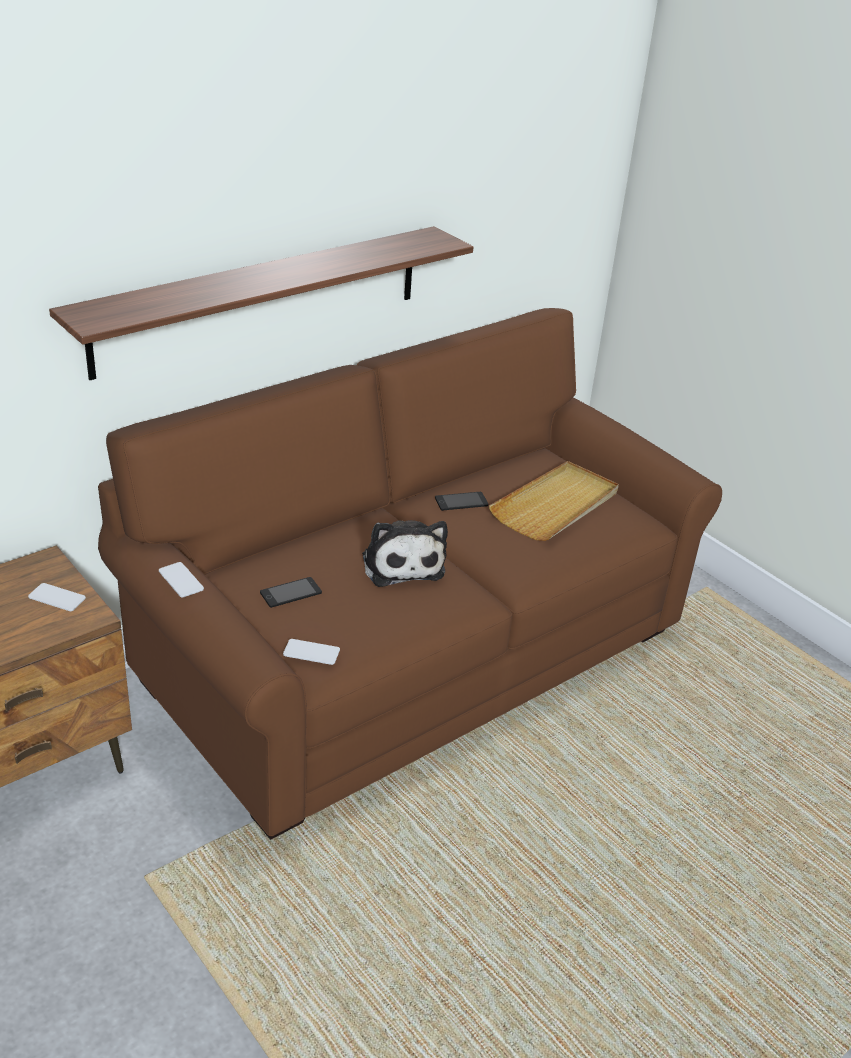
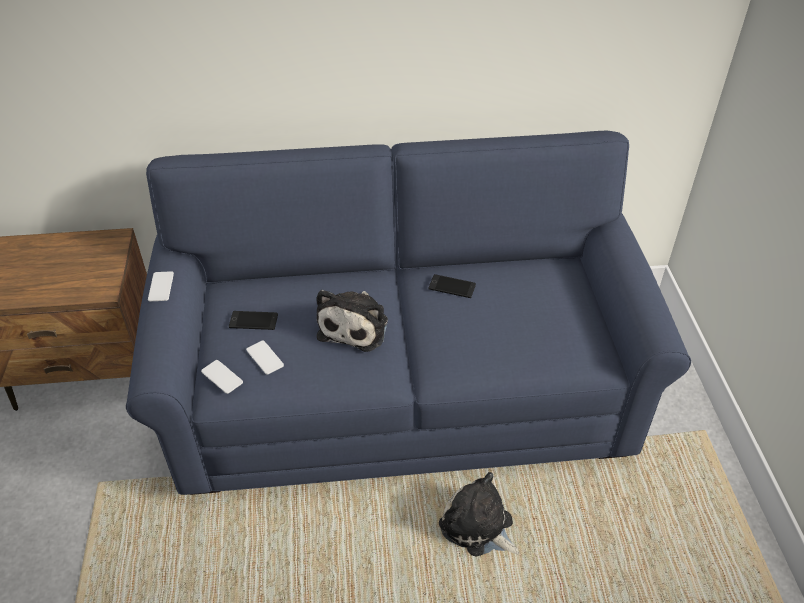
camera: 35 degrees right, 10 degrees up
phone [28,583,86,611] -> phone moved to [246,340,284,375]
shelf [49,226,473,380] -> none
brown sofa [98,308,722,840] -> blue sofa [126,130,691,495]
beige tray [489,461,619,541] -> none
none -> plush toy [439,472,519,556]

